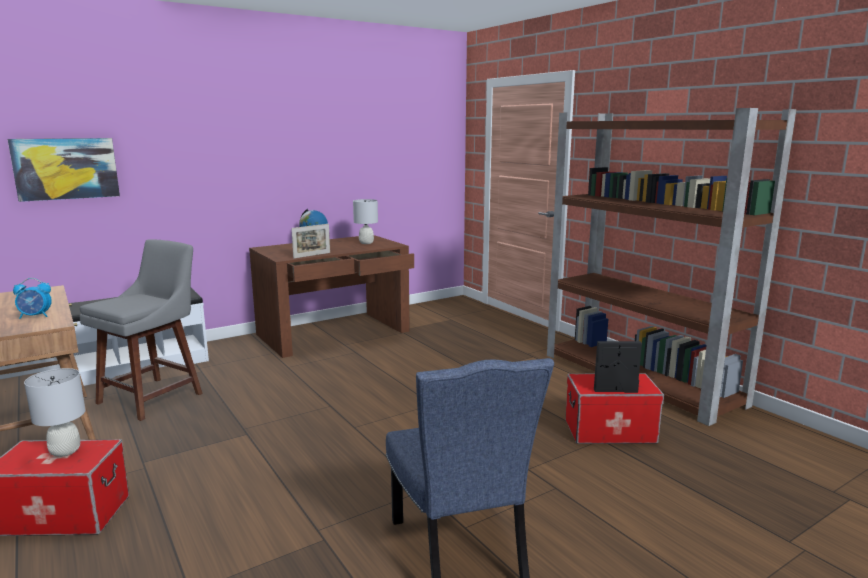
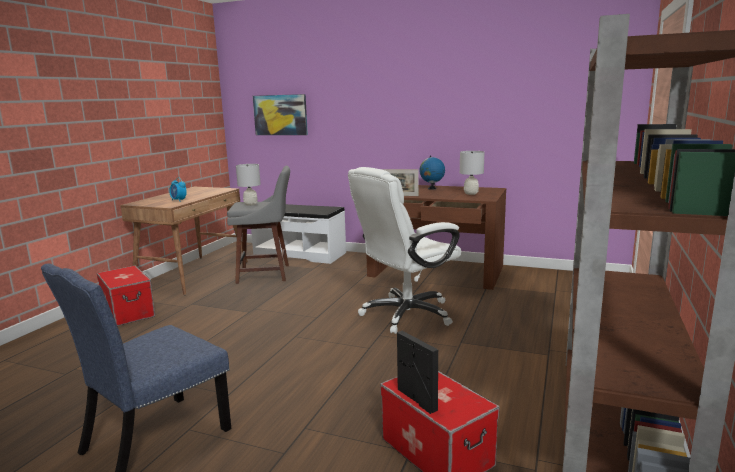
camera: 55 degrees right, 0 degrees up
grey table lamp [24,368,86,457] -> grey table lamp moved to [236,164,261,206]
none -> white office chair [348,167,461,334]

